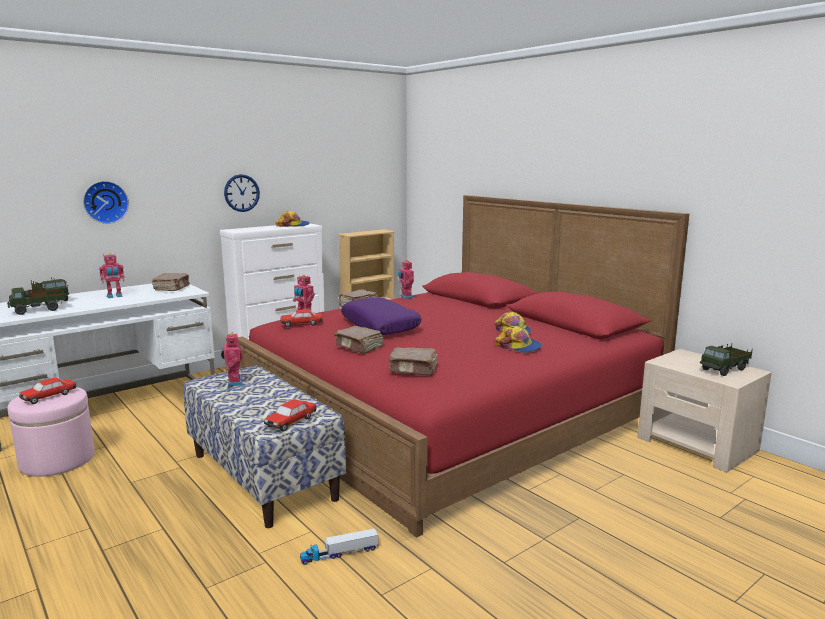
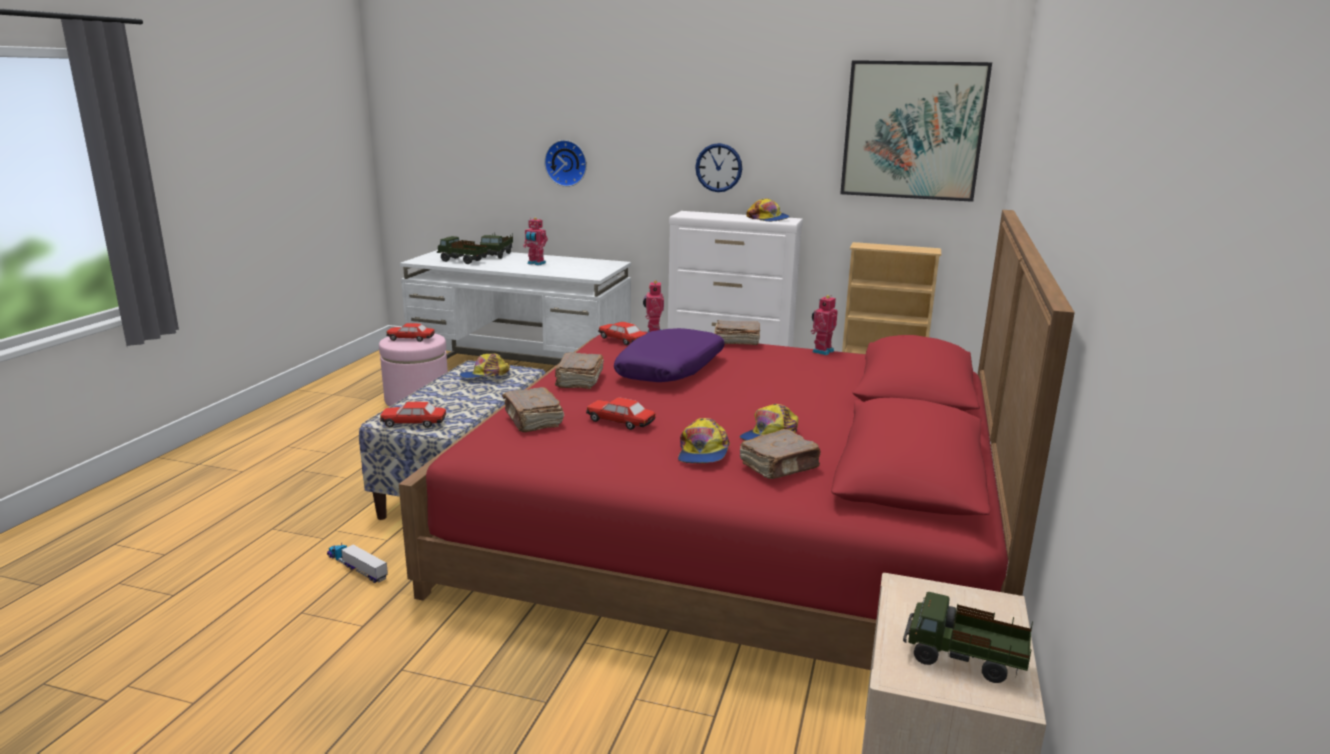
camera: 55 degrees right, 5 degrees up
brown book [152,273,190,291] -> brown book moved to [740,429,820,479]
toy robot [221,333,243,386] -> cap [459,353,510,378]
none -> toy car [586,397,655,430]
none -> picture [840,60,992,202]

